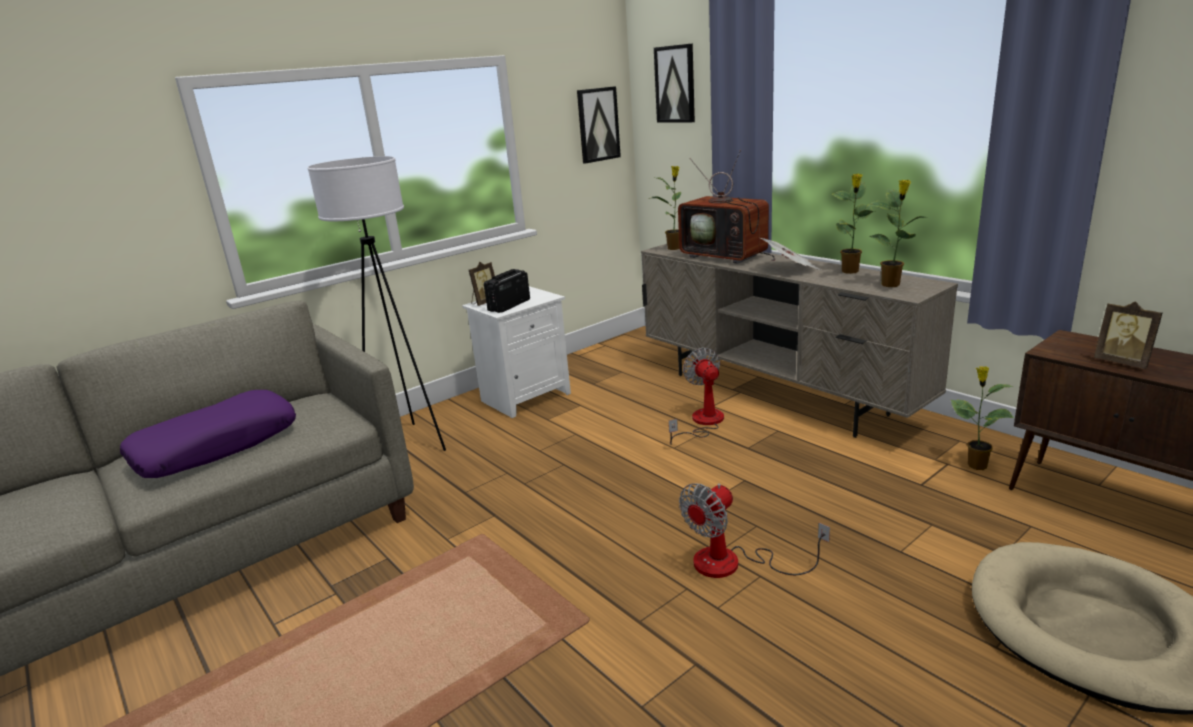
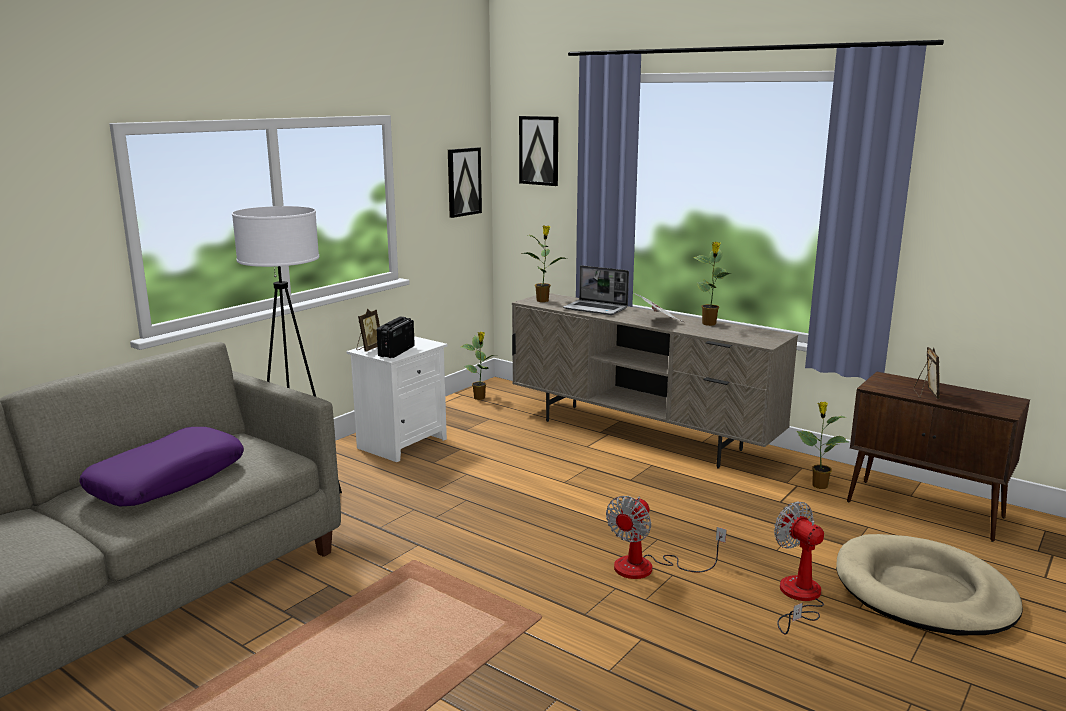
camera: 15 degrees left, 5 degrees down
fan [669,348,724,445] -> fan moved to [774,502,824,635]
television [678,149,775,264] -> laptop [563,265,629,315]
potted plant [867,179,925,287] -> potted plant moved to [461,332,496,400]
picture frame [1094,301,1162,369] -> picture frame turned 120 degrees counterclockwise [914,347,940,399]

